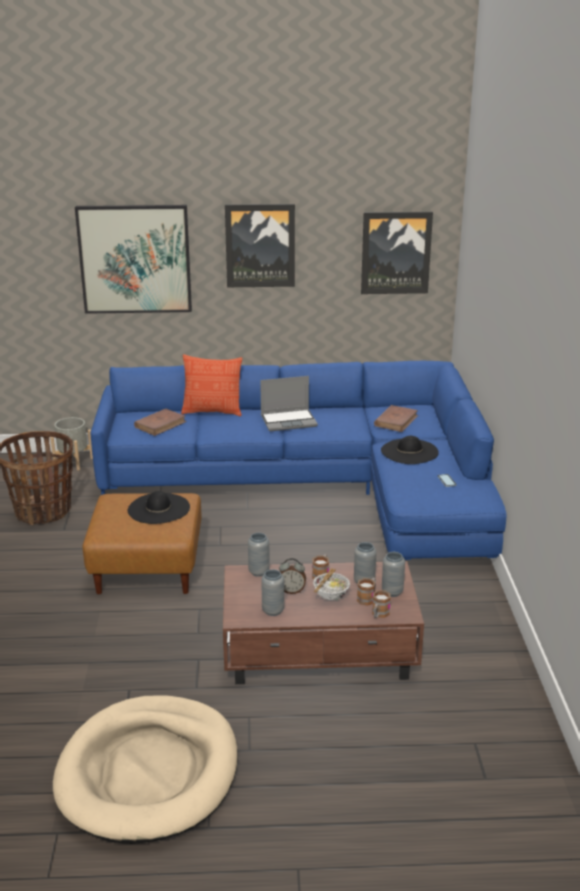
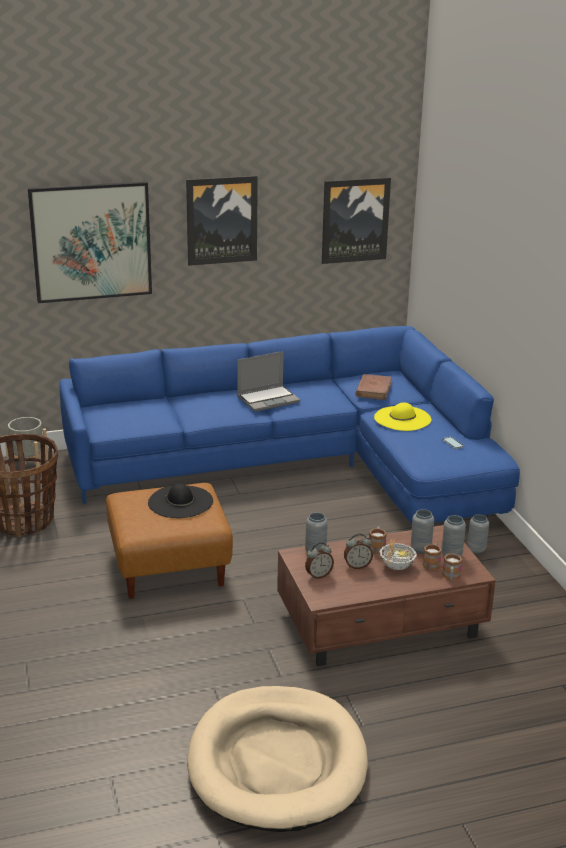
camera: 15 degrees left, 0 degrees up
brown book [134,409,187,436] -> none
orange pillow [181,354,242,416] -> none
grey vase [261,569,284,616] -> grey vase moved to [467,514,489,554]
black hat [381,436,439,464] -> yellow hat [374,402,431,431]
none -> alarm clock [305,542,334,579]

